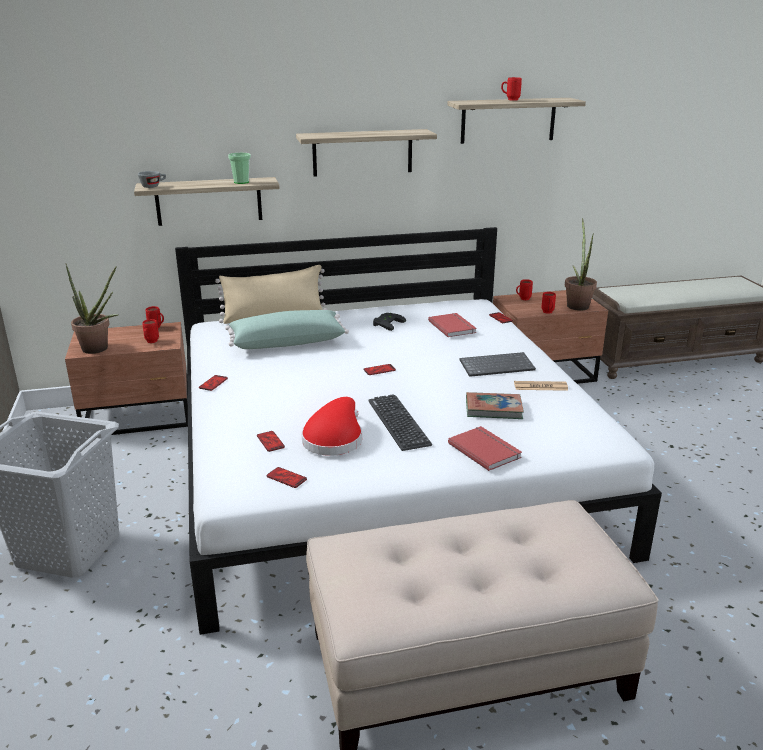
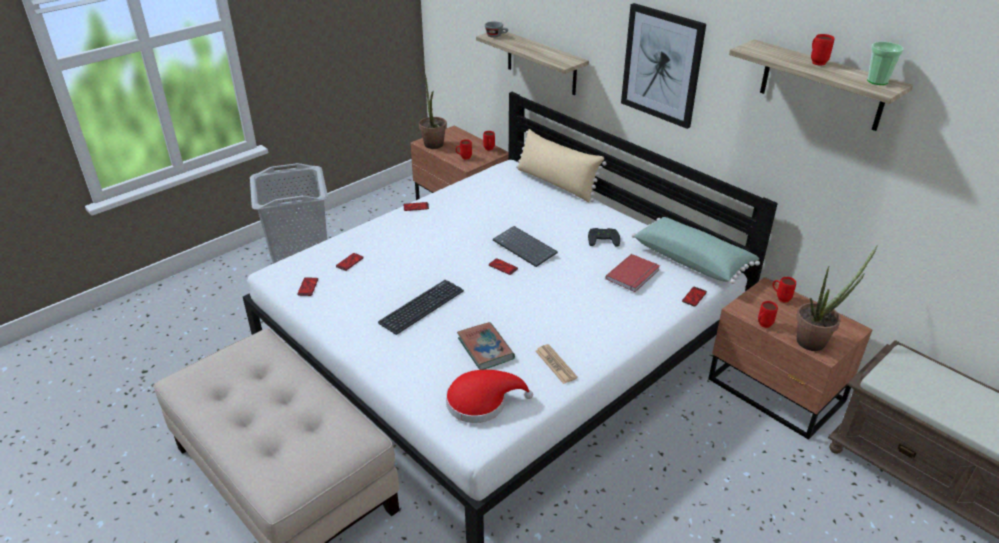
camera: 60 degrees right, 10 degrees up
green pillow [225,310,349,349] -> green pillow moved to [632,217,760,284]
cup [228,153,251,184] -> cup moved to [867,42,904,85]
shelf [296,129,437,177] -> picture [621,3,706,129]
red hat [302,397,362,456] -> red hat moved to [446,370,533,423]
red book [448,426,522,471] -> none
keyboard [460,352,536,377] -> keyboard moved to [493,226,558,267]

